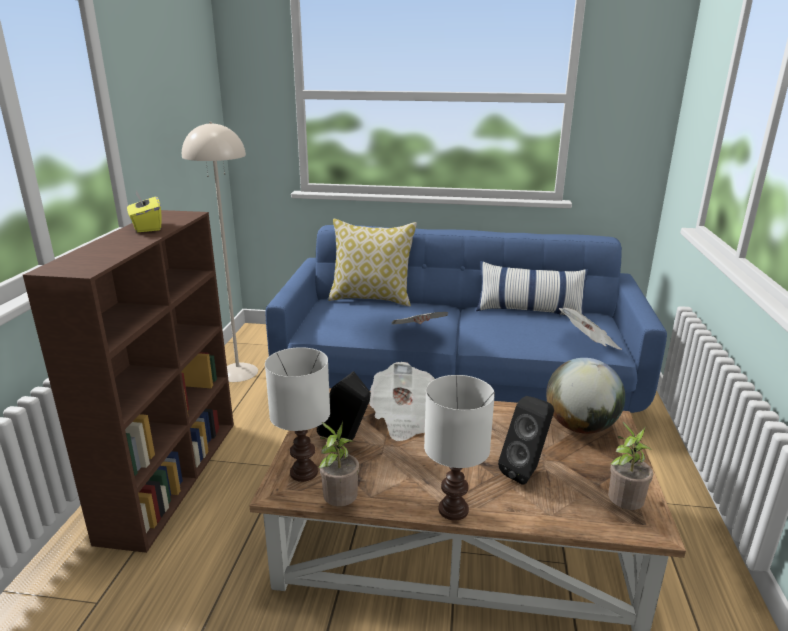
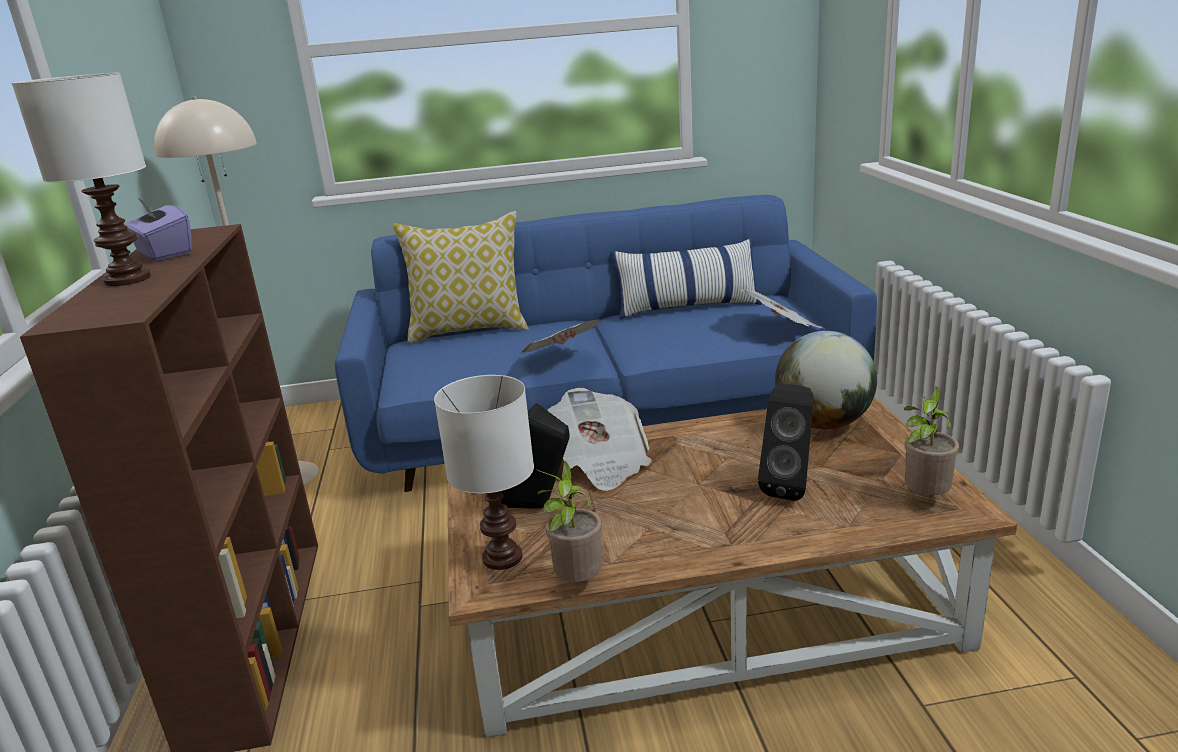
camera: 15 degrees left, 0 degrees up
yellow tissue box [127,190,162,232] -> purple tissue box [124,197,192,261]
white table lamp [424,375,495,520] -> white table lamp moved to [11,72,151,286]

